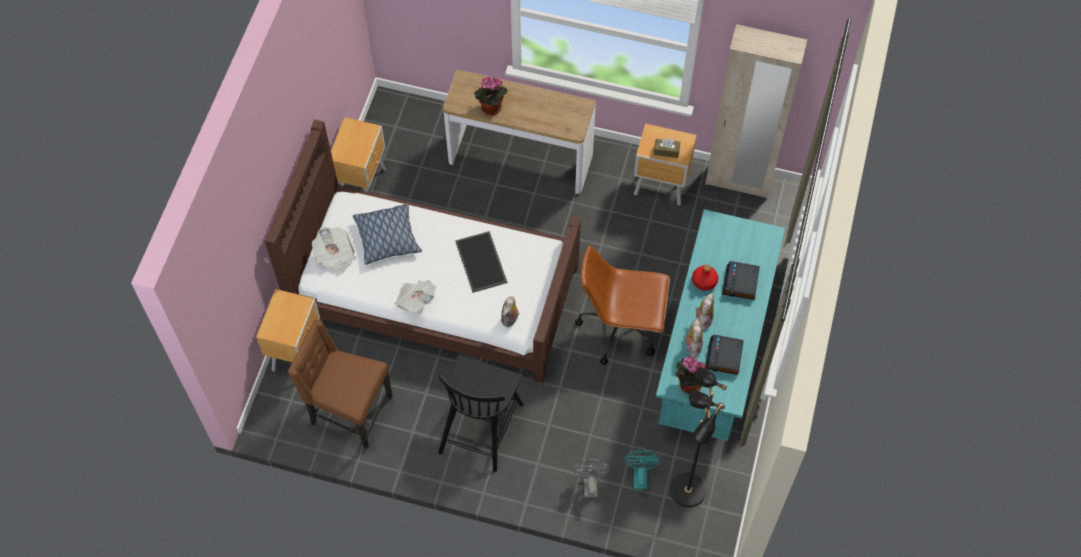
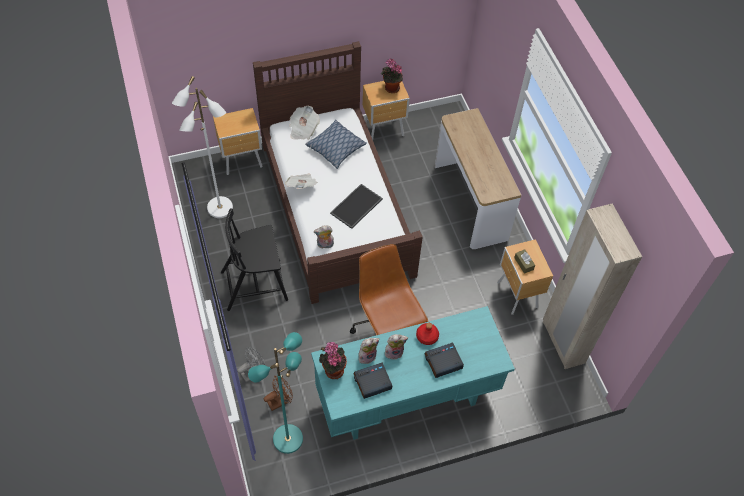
camera: 55 degrees right, 5 degrees down
brown chair [288,320,393,449] -> white floor lamp [172,76,233,218]
potted plant [474,77,508,115] -> potted plant moved to [381,59,403,93]
turquoise fan [623,450,662,489] -> brown fan [264,376,293,411]
black floor lamp [670,367,727,507] -> turquoise floor lamp [248,332,303,454]

